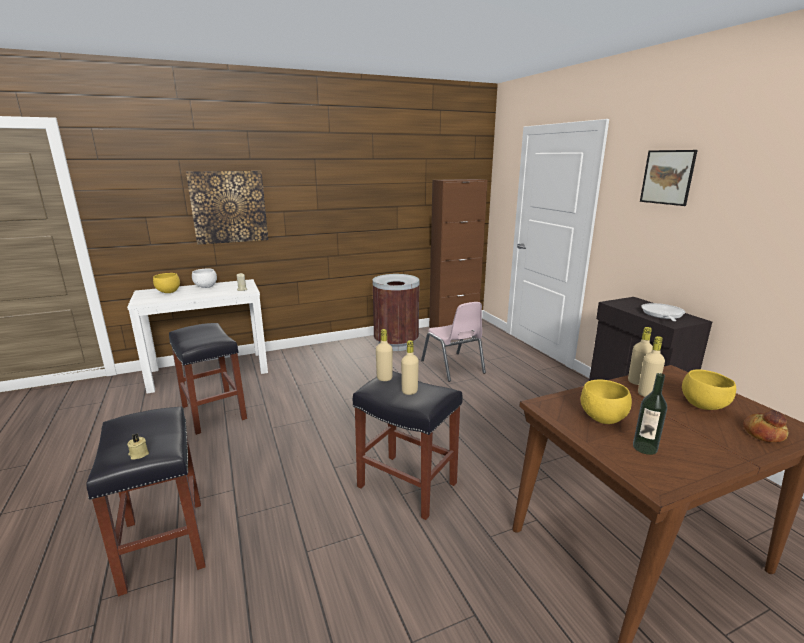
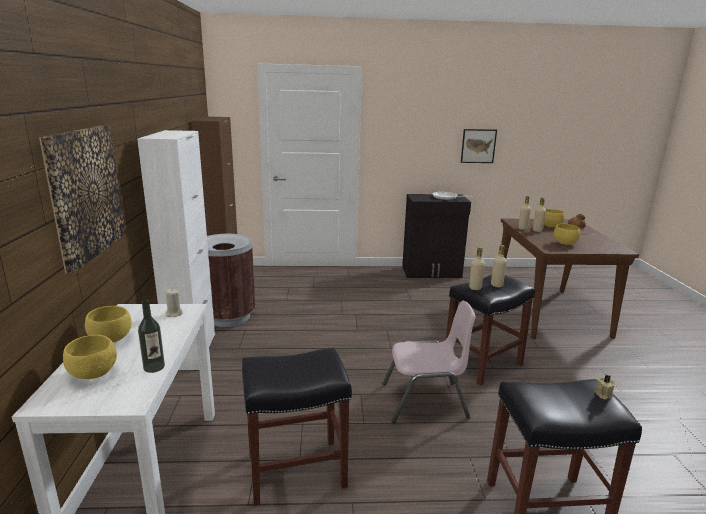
camera: 70 degrees left, 0 degrees up
white bowl [192,268,217,288] -> yellow bowl [85,306,131,343]
pink chair [421,302,486,382] -> pink chair moved to [383,301,476,423]
bottle [633,373,667,455] -> bottle moved to [138,300,165,373]
picture [640,150,698,206] -> picture moved to [461,129,497,163]
none -> white cabinet [137,130,215,370]

